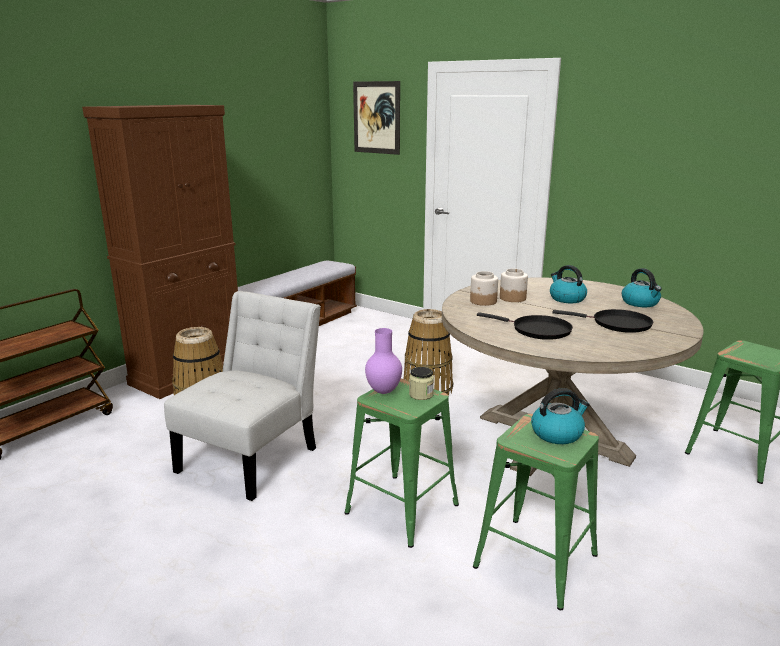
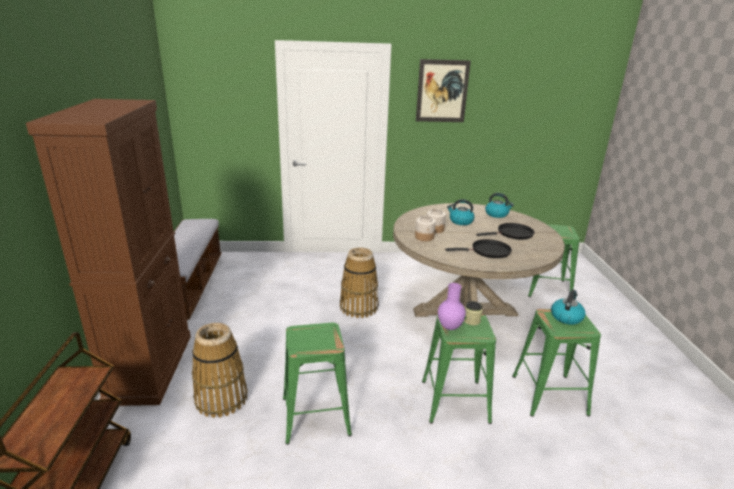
camera: 40 degrees left, 5 degrees up
white chair [164,291,321,501] -> green stool [283,323,352,445]
picture [353,81,400,155] -> picture moved to [416,59,471,122]

